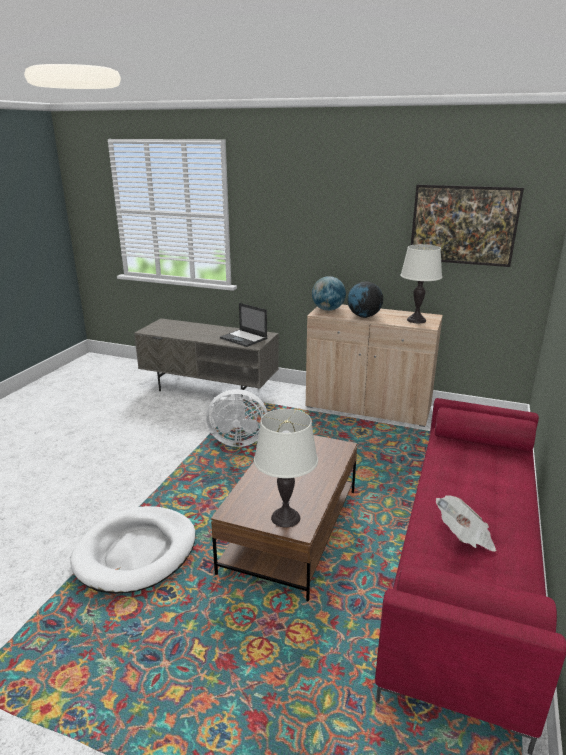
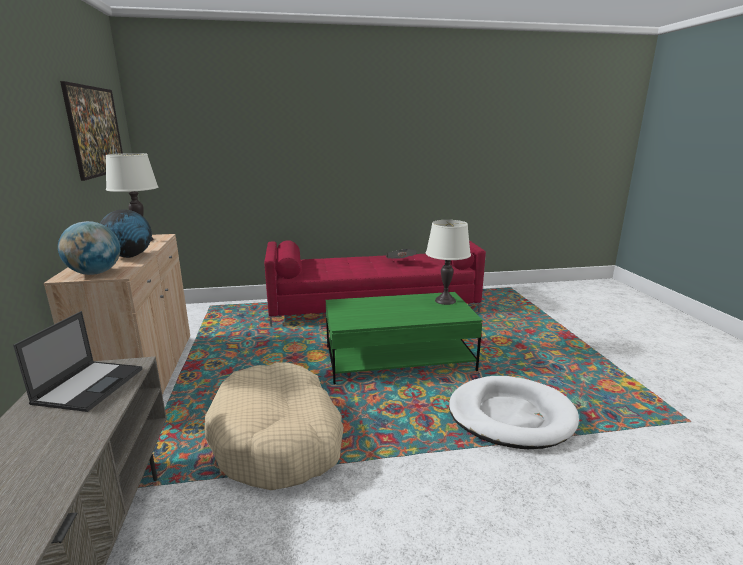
camera: 120 degrees left, 5 degrees down
white fan [206,389,268,447] -> beige dog bed [205,362,344,490]
brown coffee table [211,435,357,602] -> green coffee table [326,292,483,384]

